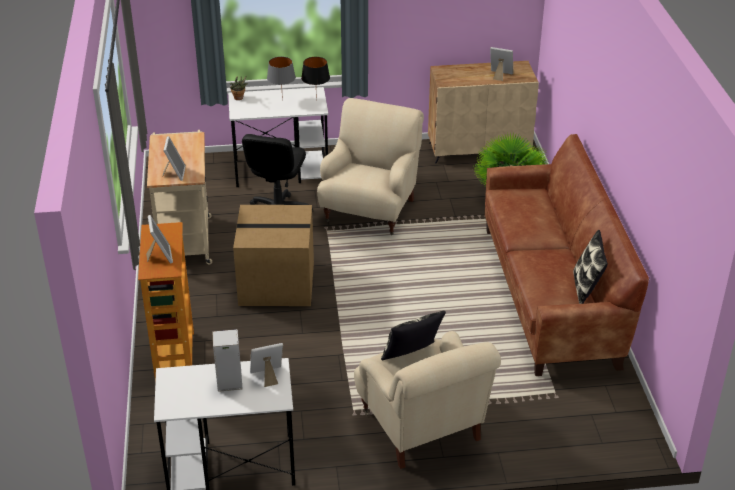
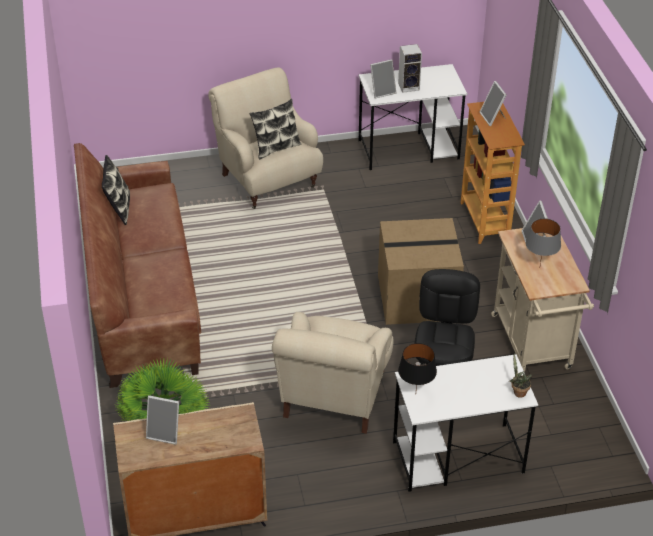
camera: 175 degrees right, 5 degrees up
grey table lamp [267,57,296,101] -> grey table lamp moved to [526,218,561,265]

